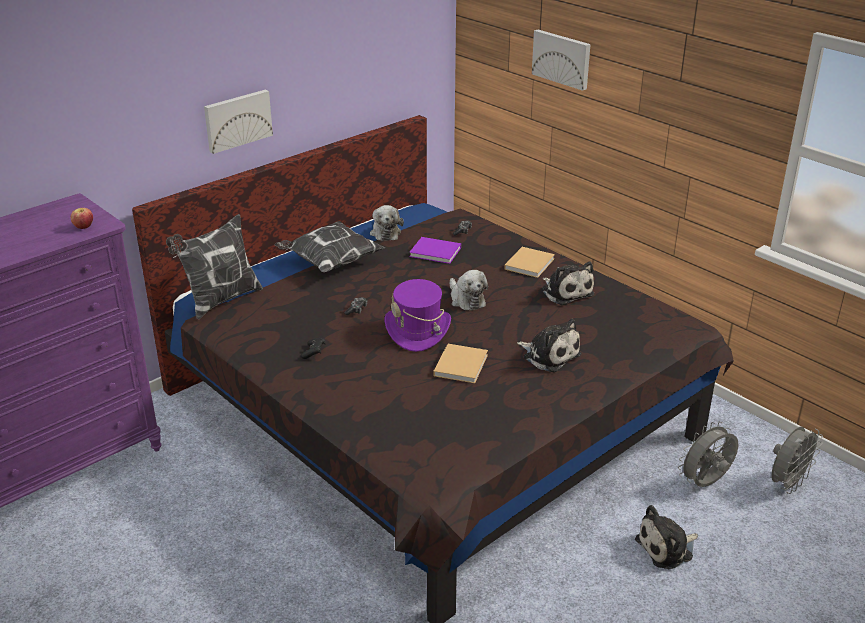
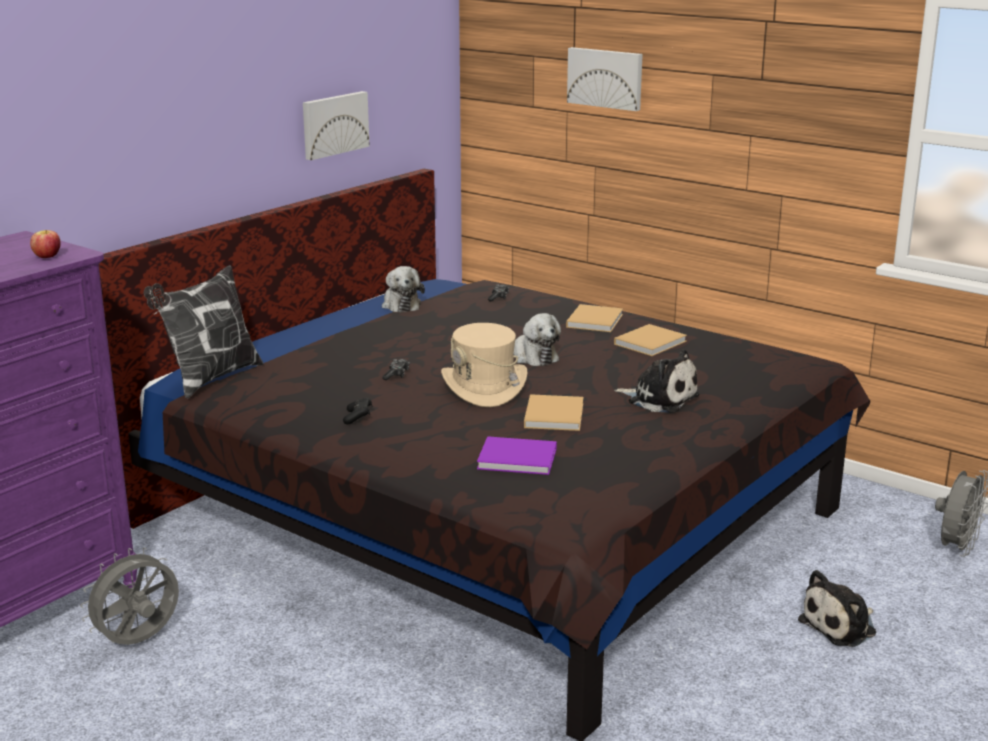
camera: 10 degrees left, 10 degrees down
picture [204,90,273,154] -> picture moved to [303,91,370,160]
pillow [275,221,386,272] -> none
purple hat [385,279,451,352] -> beige hat [441,323,528,407]
purple book [409,237,461,264] -> purple book moved to [477,436,557,475]
plush toy [542,261,595,305] -> beige book [614,324,687,356]
grey fan [678,421,738,487] -> grey fan moved to [80,547,179,645]

